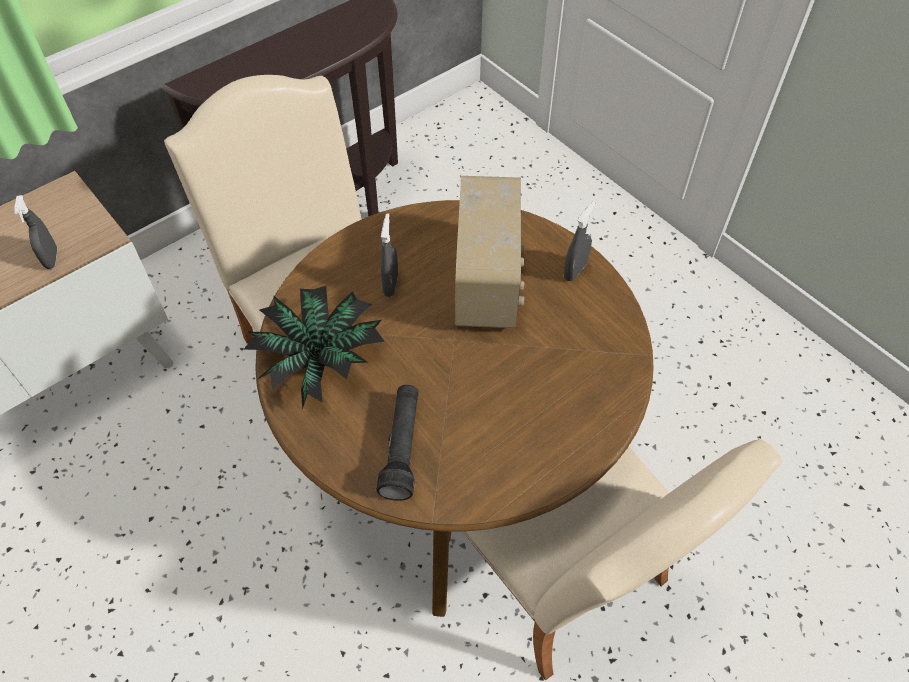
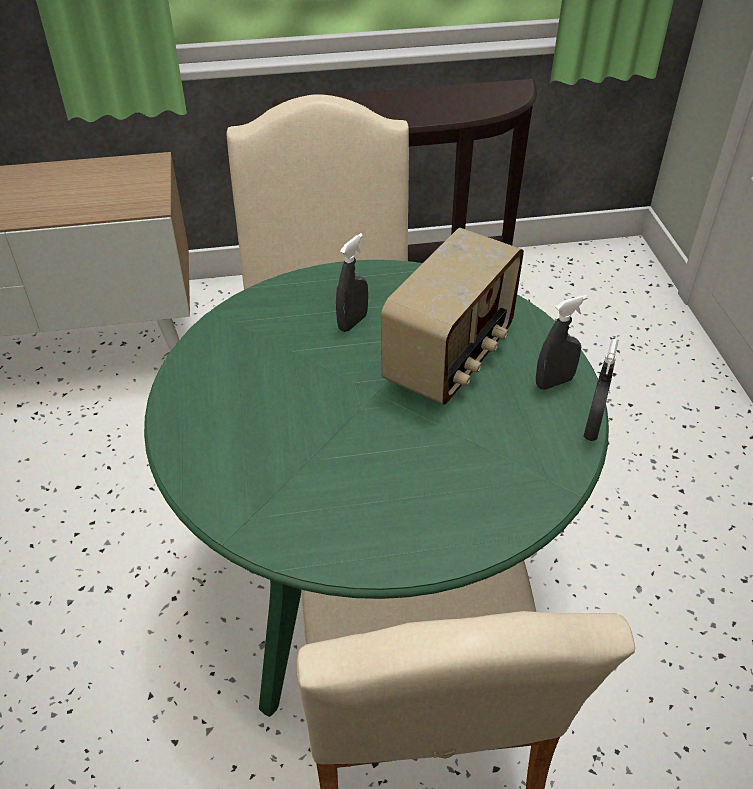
camera: 30 degrees right, 10 degrees down
grey spray bottle [14,195,57,269] -> grey spray bottle moved to [584,339,618,441]
potted plant [243,286,385,410] -> none
brown dining table [255,200,654,617] -> green dining table [144,260,609,717]
black flashlight [376,385,419,501] -> none

